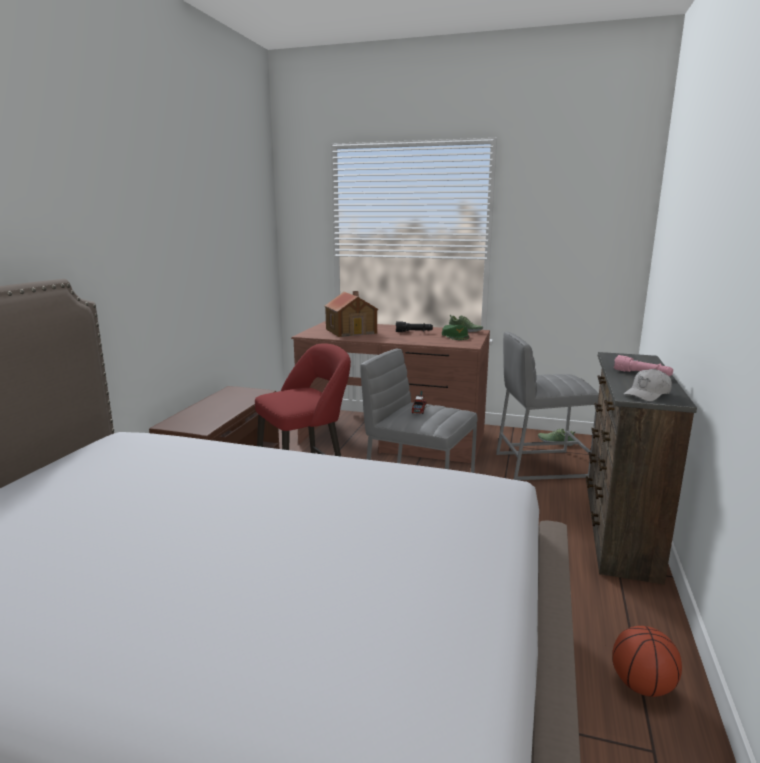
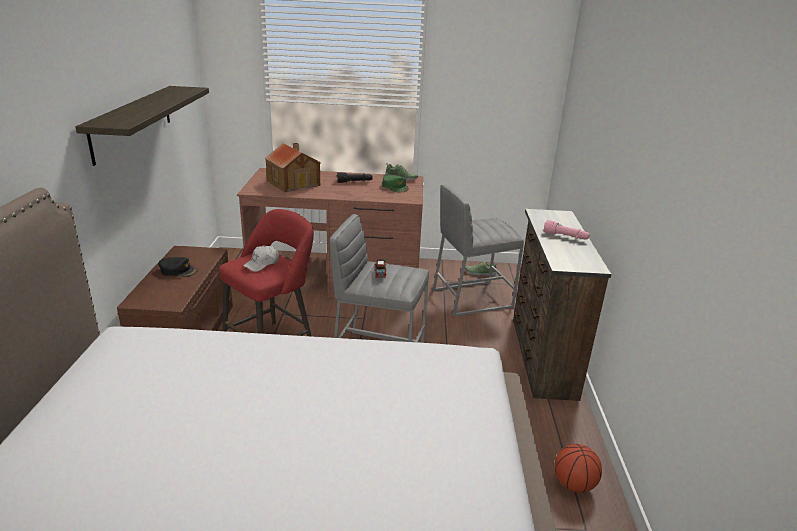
camera: 15 degrees left, 10 degrees up
white cap [623,369,672,401] -> white cap moved to [243,245,279,272]
none -> shelf [75,86,209,166]
none -> black cap [158,257,198,277]

